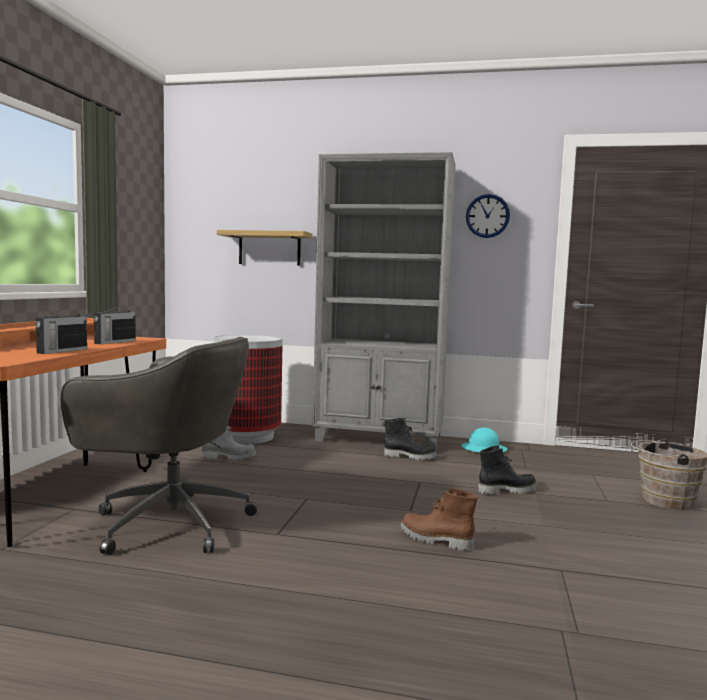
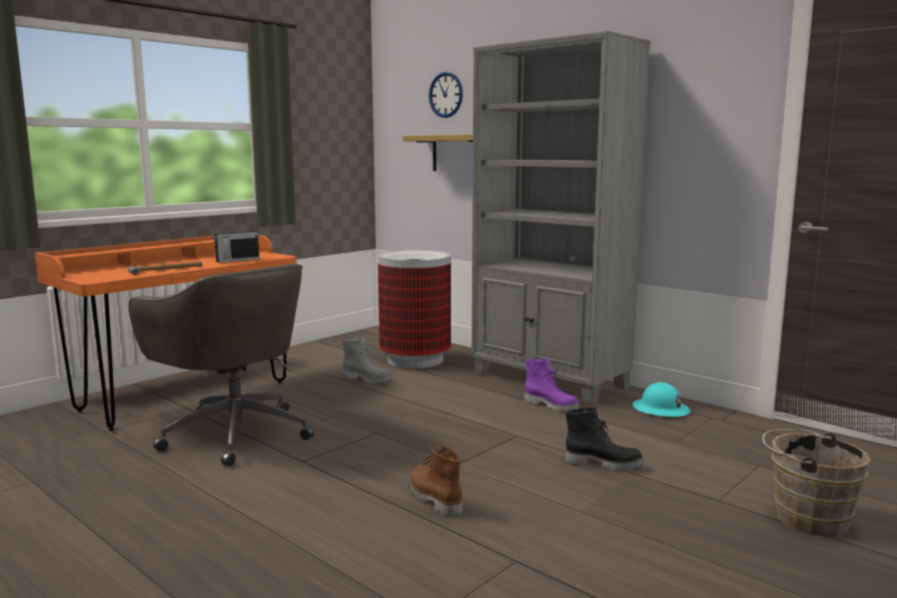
camera: 30 degrees right, 5 degrees up
radio [35,307,87,354] -> hammer [128,261,202,275]
black boot [384,418,437,460] -> purple boot [525,358,580,412]
wall clock [466,194,510,238] -> wall clock moved to [429,72,463,118]

